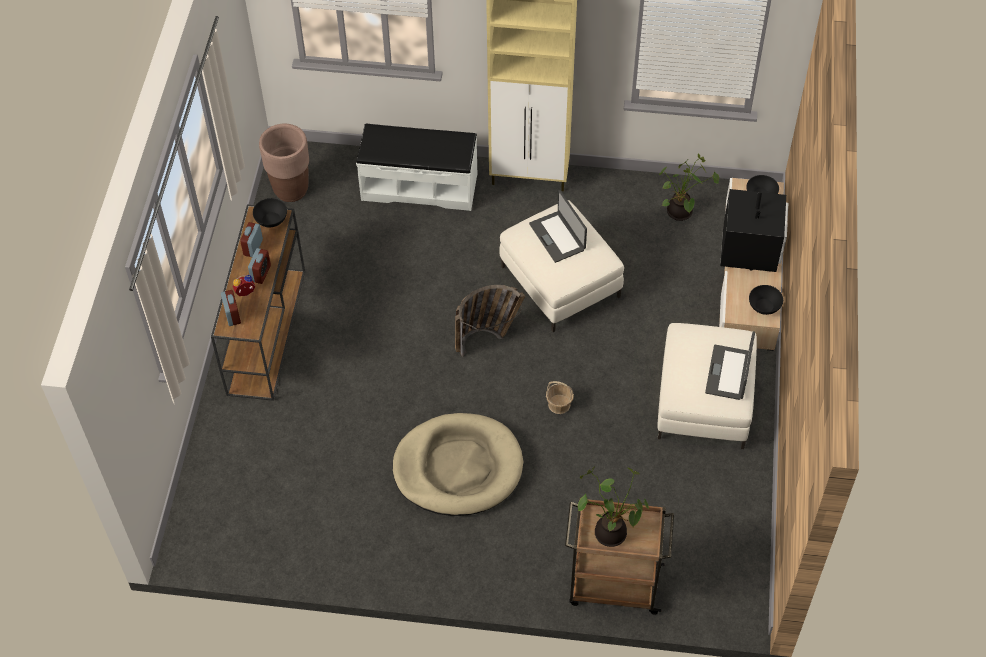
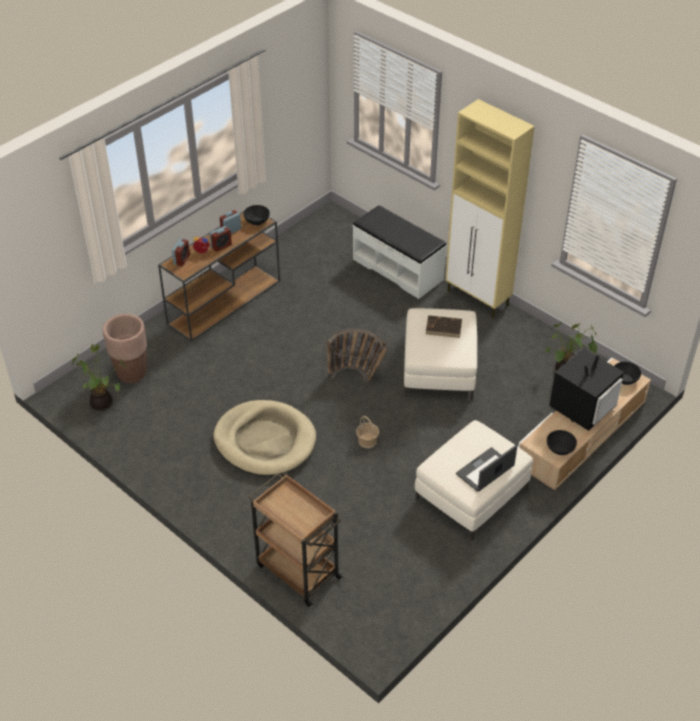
camera: 35 degrees right, 10 degrees down
brown planter [259,124,309,202] -> brown planter moved to [103,314,147,383]
laptop [529,190,587,263] -> brown book [426,315,462,338]
potted plant [578,466,649,547] -> potted plant moved to [72,344,126,411]

